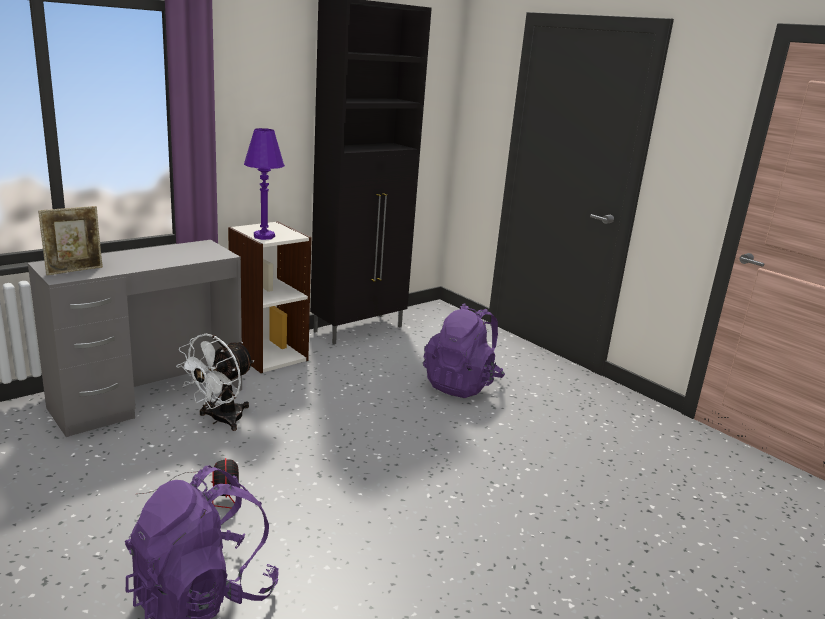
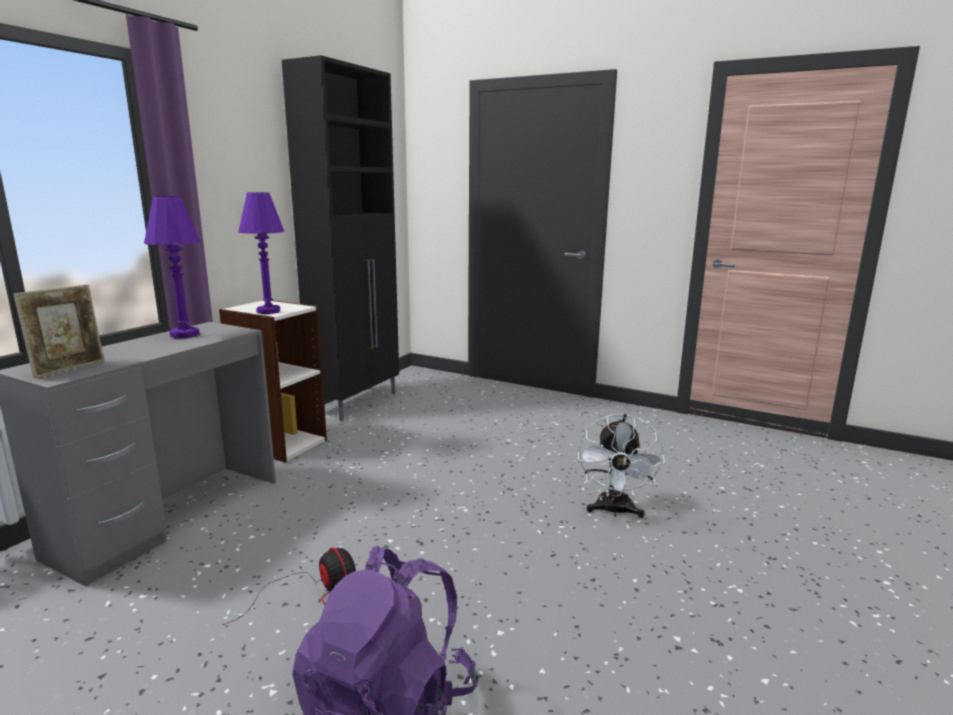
camera: 20 degrees left, 5 degrees down
white fan [176,333,254,431] -> white fan moved to [578,414,665,518]
purple backpack [423,303,505,398] -> none
none -> purple table lamp [144,196,201,338]

